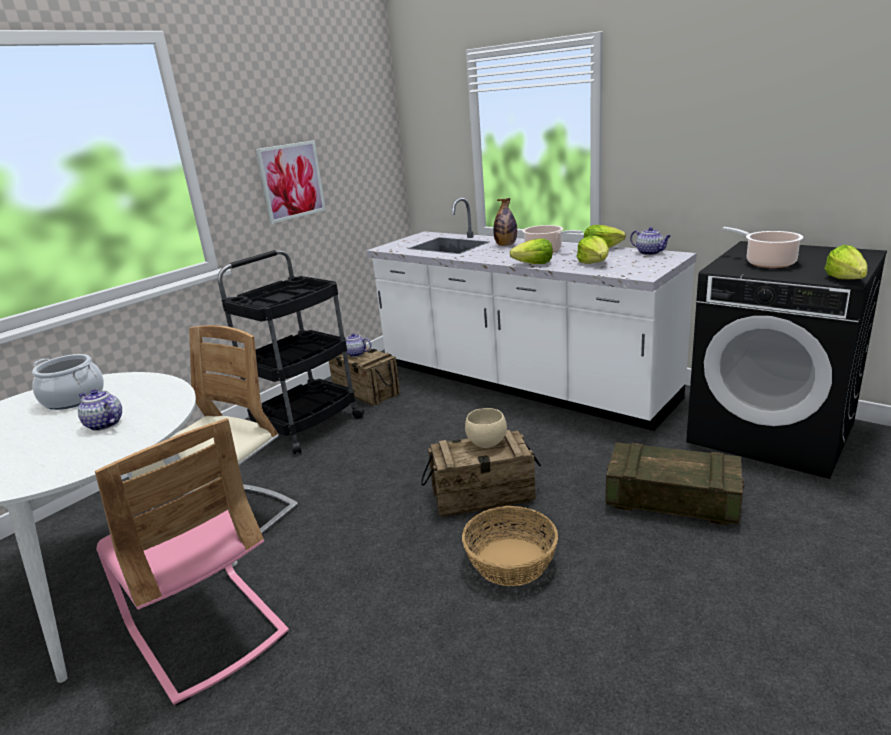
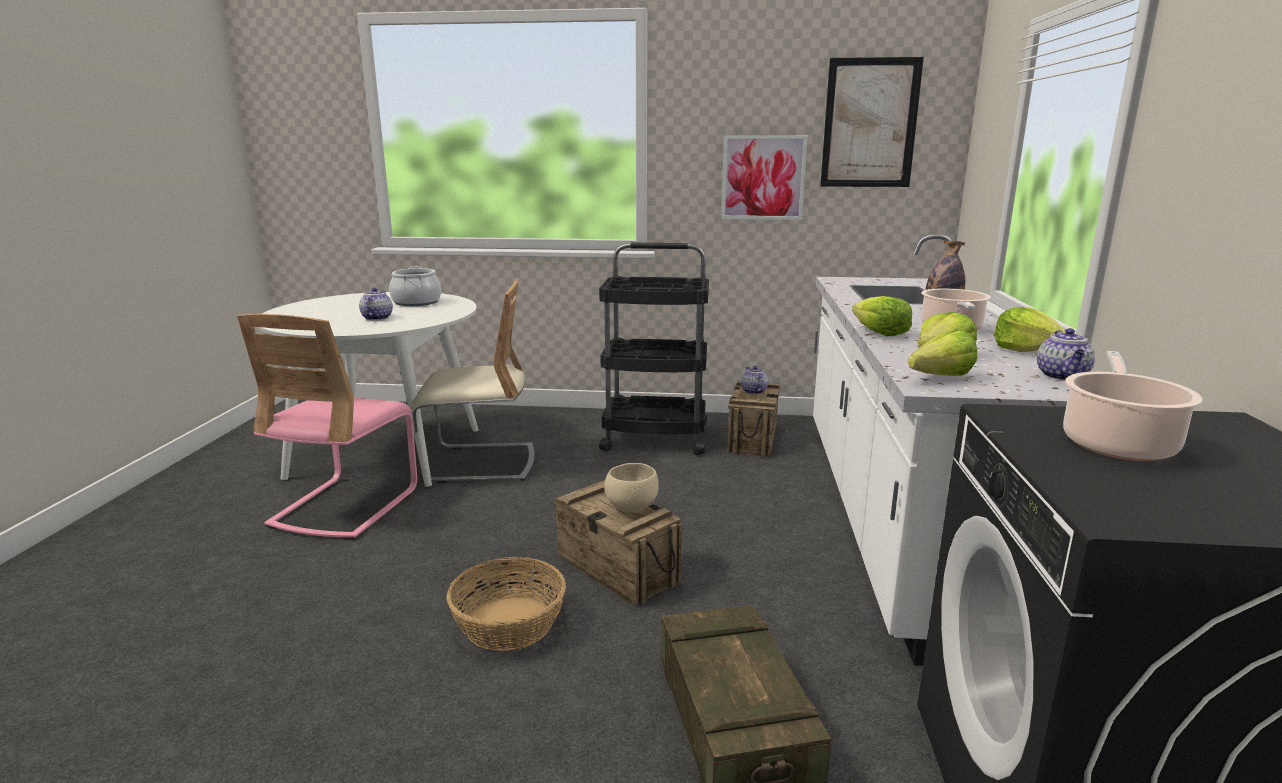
camera: 55 degrees right, 5 degrees down
lettuce [824,245,868,279] -> lettuce moved to [908,330,977,376]
none -> picture [820,57,924,187]

